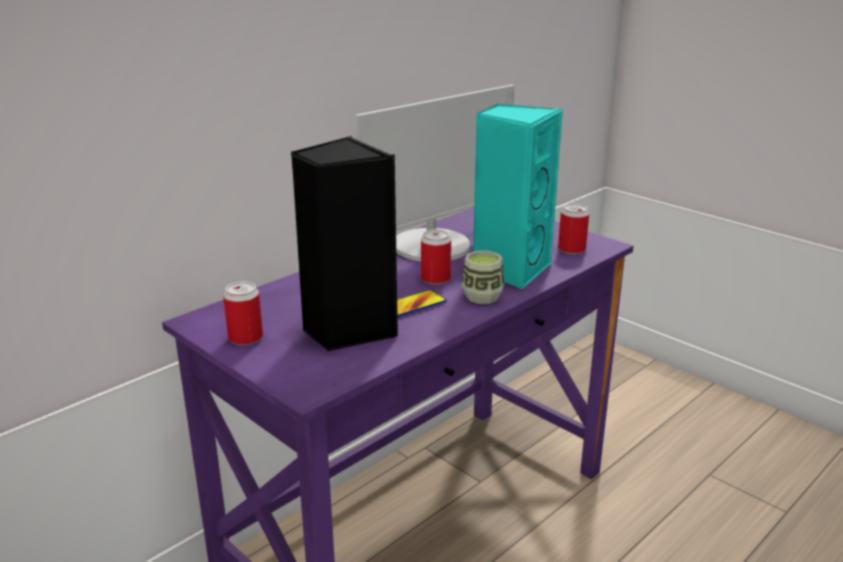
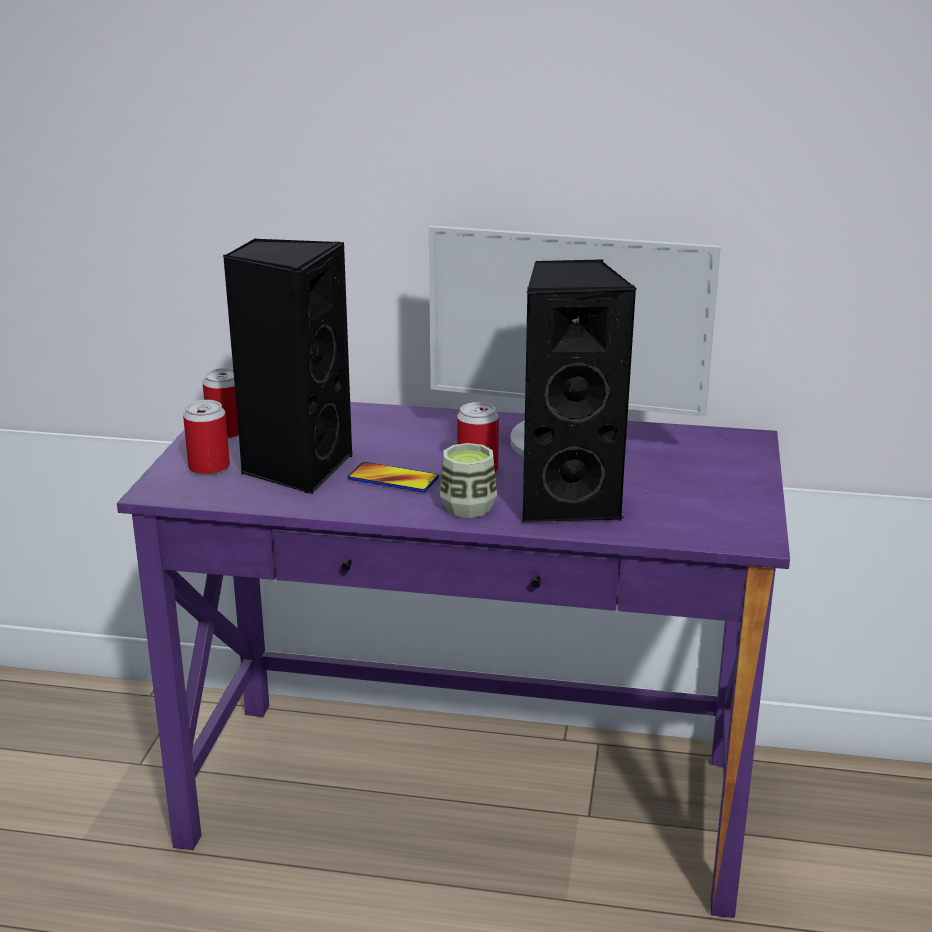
camera: 55 degrees right, 0 degrees up
turquoise speaker [473,104,563,289] -> black speaker [522,259,638,523]
can [558,203,589,254] -> can moved to [183,400,230,475]

